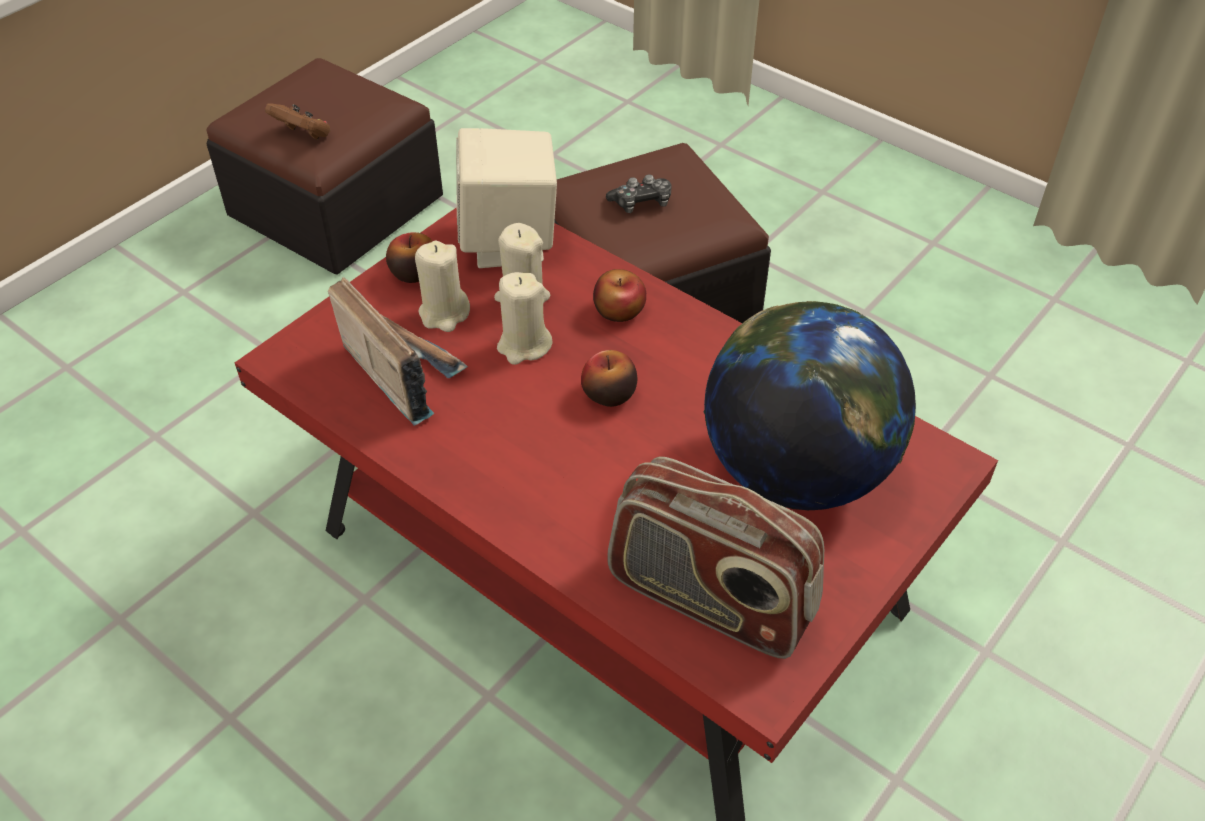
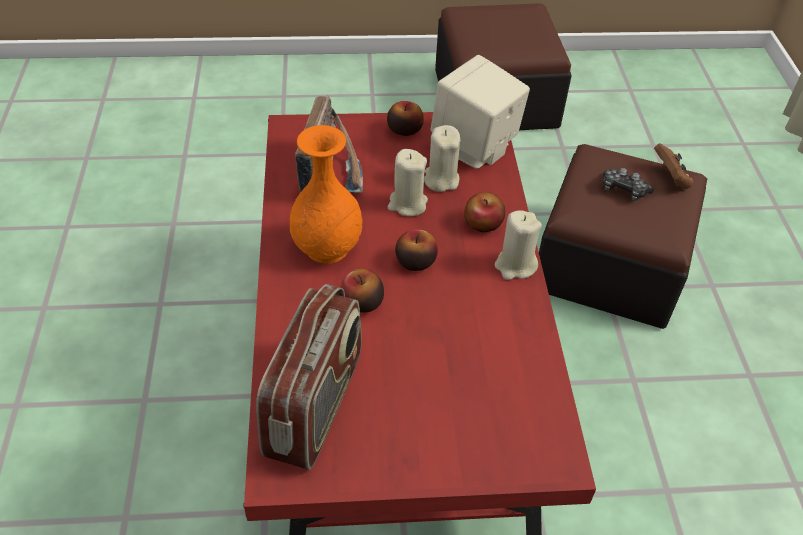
camera: 45 degrees right, 0 degrees up
brown game controller [265,103,331,139] -> brown game controller moved to [654,144,693,189]
beige candle [415,241,470,332] -> beige candle moved to [495,210,542,280]
radio [607,456,824,659] -> radio turned 150 degrees counterclockwise [256,284,362,470]
globe [704,301,916,510] -> none
none -> orange vase [289,125,363,264]
none -> apple [340,269,384,312]

